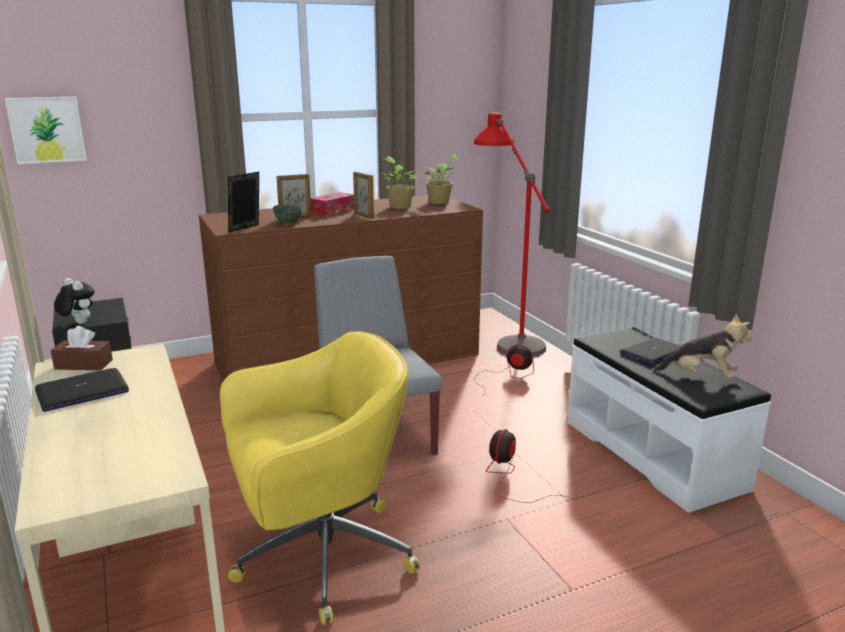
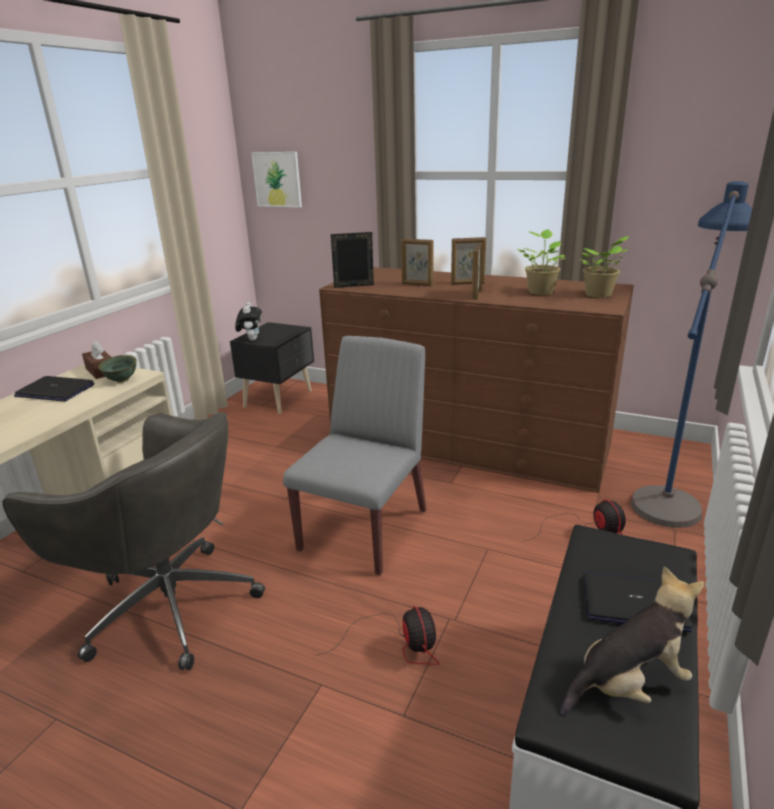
camera: 50 degrees right, 5 degrees up
yellow office chair [220,331,421,625] -> grey office chair [2,412,265,670]
green bowl [273,204,303,225] -> green bowl moved to [99,355,137,383]
tissue box [311,192,354,216] -> picture frame [451,237,486,285]
red floor lamp [474,112,550,357] -> blue floor lamp [630,181,752,528]
fan [486,429,575,503] -> fan turned 90 degrees clockwise [315,606,439,665]
plush toy [653,314,752,378] -> plush toy turned 90 degrees counterclockwise [561,566,704,716]

